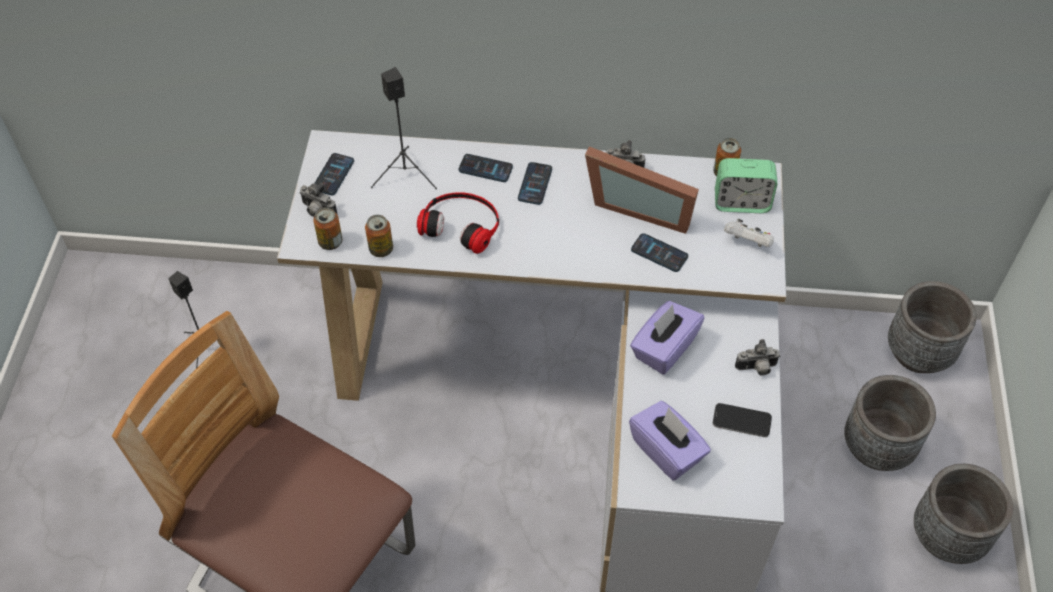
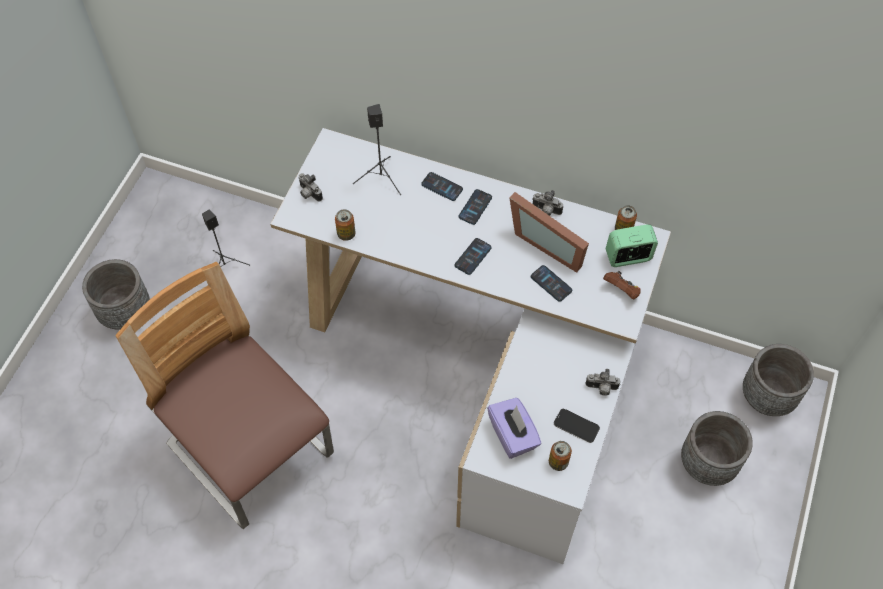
camera: 15 degrees right, 5 degrees up
can [313,207,343,250] -> can moved to [549,441,572,471]
phone [314,153,354,195] -> phone moved to [455,238,492,275]
headphones [417,192,499,254] -> none
purple tissue box [630,301,704,375] -> none
alarm clock [715,158,777,213] -> alarm clock turned 150 degrees clockwise [606,224,658,267]
white game controller [724,219,774,247] -> brown game controller [603,271,641,299]
grey planter [914,464,1013,564] -> grey planter moved to [82,259,150,330]

